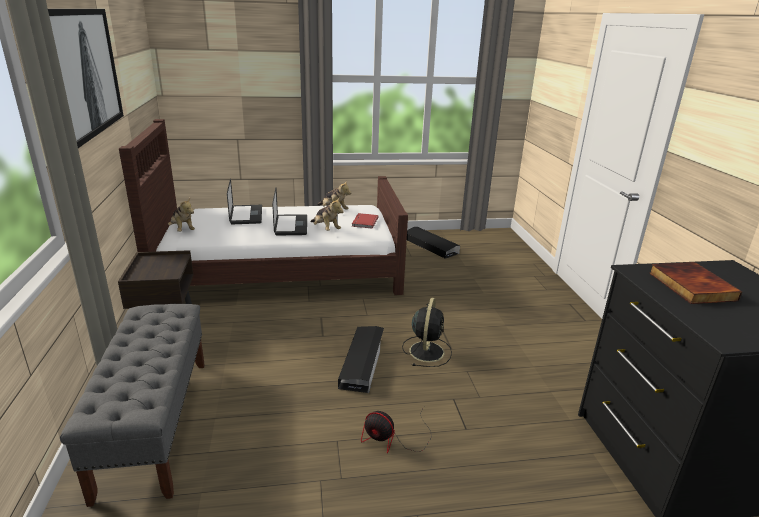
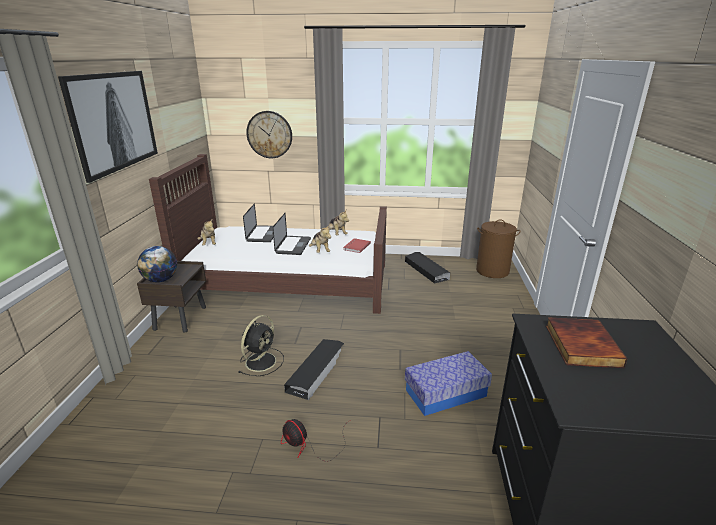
camera: 15 degrees right, 0 degrees up
grey bench [60,304,205,507] -> none
black fan [402,297,452,367] -> black fan moved to [238,315,284,376]
none -> globe [137,246,177,282]
none -> wall clock [246,111,292,158]
none -> storage box [405,351,492,416]
none -> brown laundry basket [476,219,521,278]

